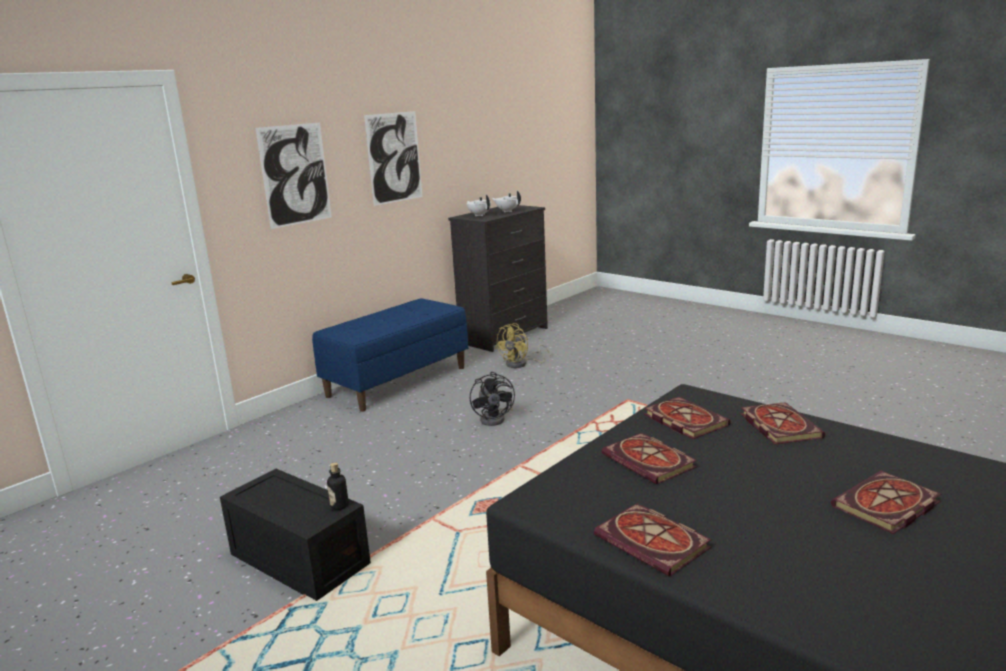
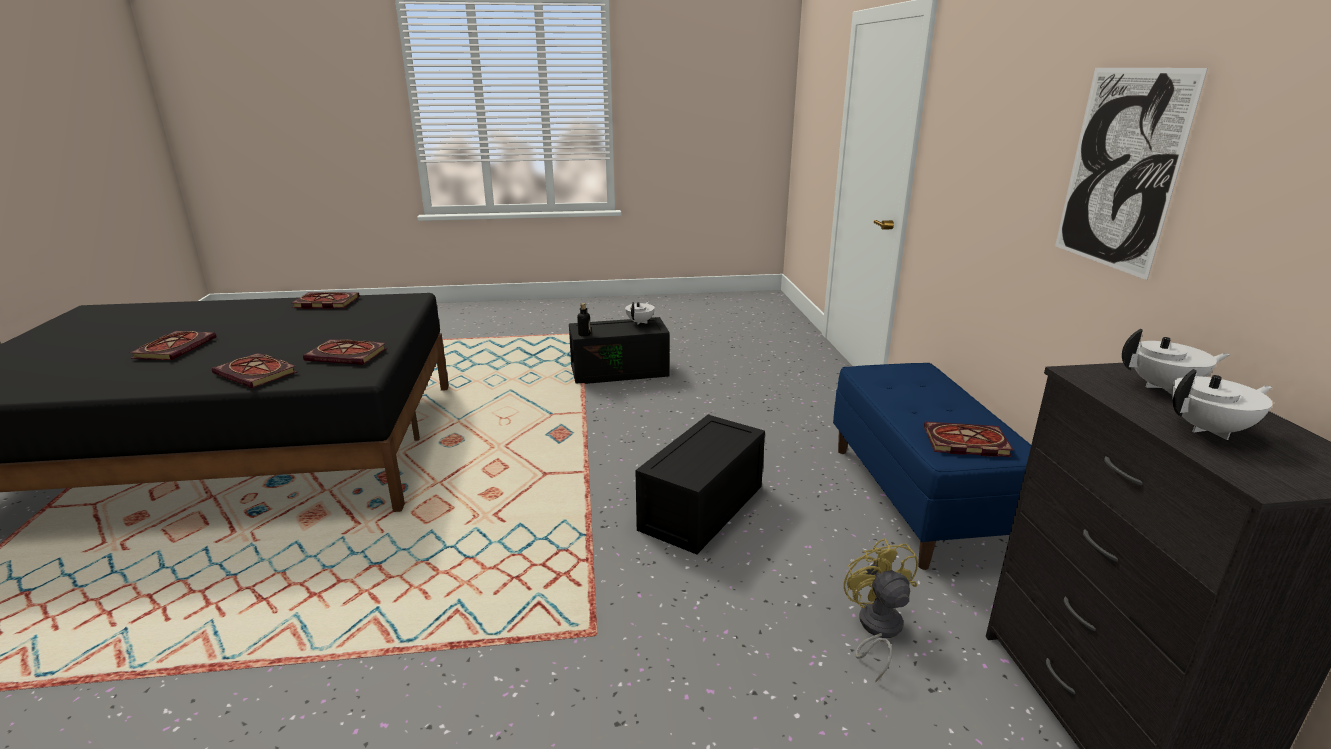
camera: 130 degrees right, 5 degrees up
picture [256,123,332,229] -> none
black fan [470,372,515,426] -> black storage box [635,415,765,554]
book [602,433,697,485] -> book moved to [924,422,1014,457]
none -> white teapot [625,301,655,325]

